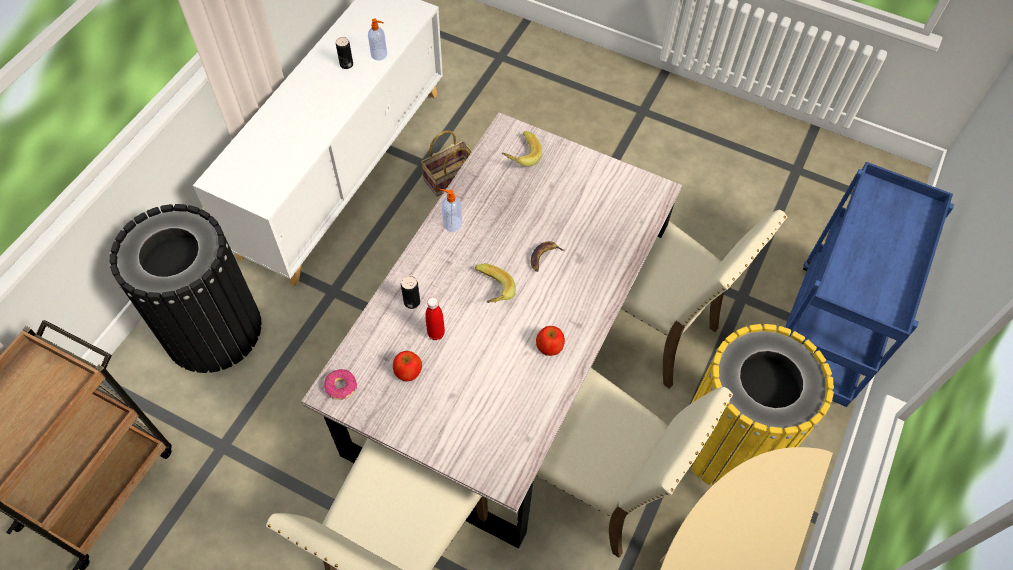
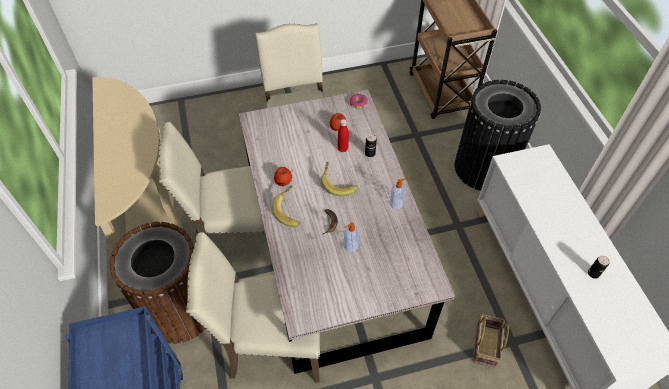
camera: 140 degrees right, 5 degrees down
soap dispenser [368,19,387,61] -> soap dispenser moved to [344,222,359,252]
banana [502,131,542,167] -> banana moved to [272,185,300,227]
yellow trash can [691,324,834,485] -> brown trash can [109,222,205,344]

